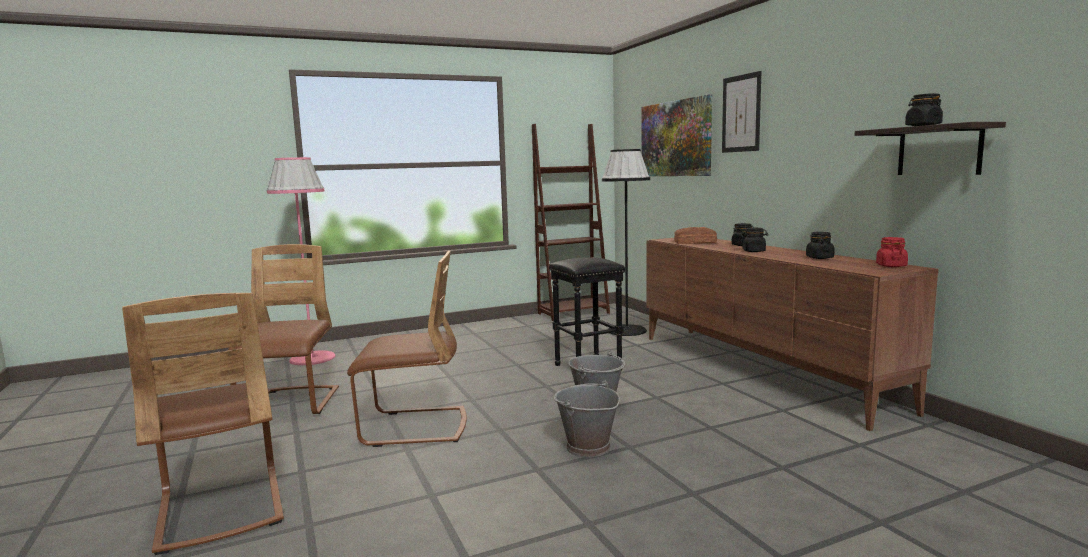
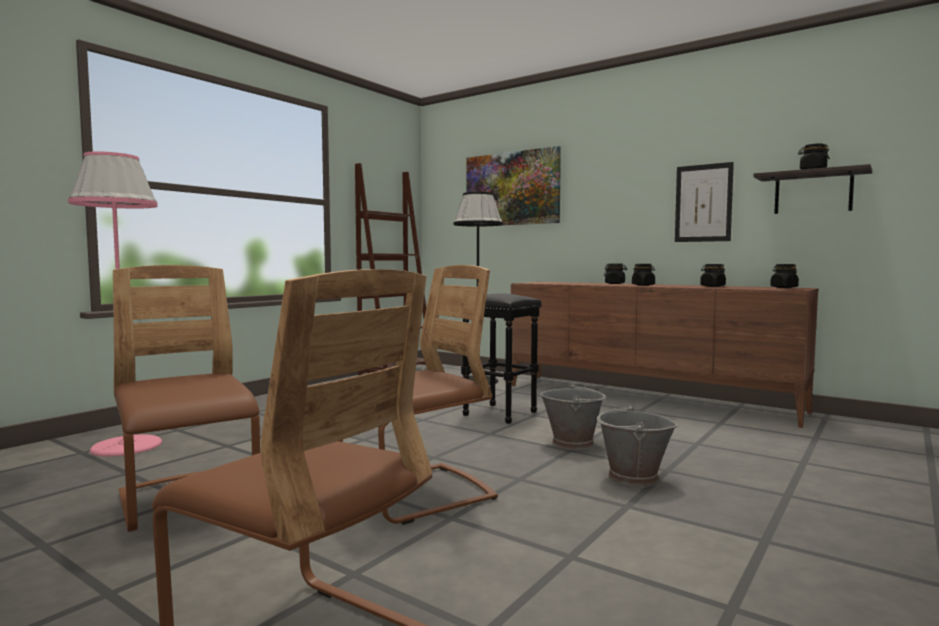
camera: 30 degrees left, 5 degrees down
bread [674,227,717,244] -> none
picture [722,71,762,153] -> picture moved to [675,162,734,242]
red jar [876,237,908,267] -> black jar [770,264,799,288]

